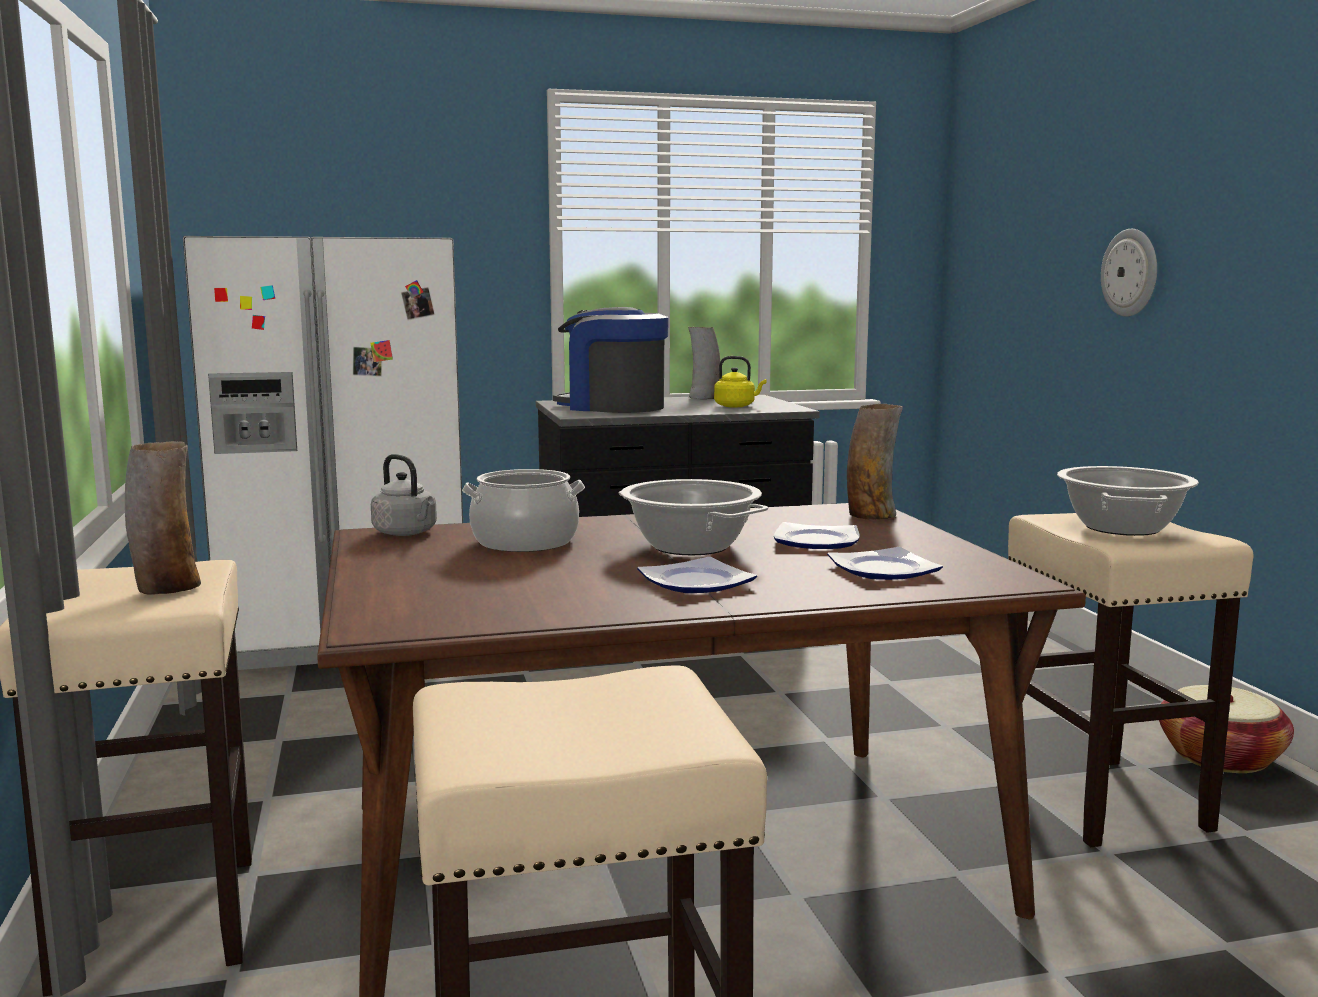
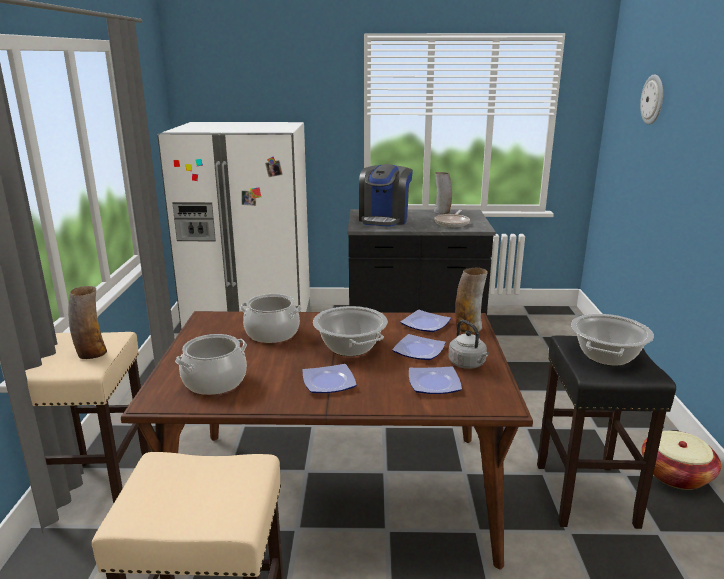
camera: 15 degrees right, 10 degrees up
grey kettle [371,454,437,536] -> grey kettle moved to [448,320,489,369]
coffee machine [553,307,669,413] -> coffee machine turned 120 degrees counterclockwise [359,164,413,227]
yellow kettle [714,356,766,407] -> frying pan [434,210,470,227]
beige stool [1008,513,1253,847] -> black stool [537,335,676,529]
wall clock [1101,229,1157,317] -> wall clock moved to [640,74,663,125]
none -> cooking pot [175,334,247,395]
none -> plate [400,310,451,332]

